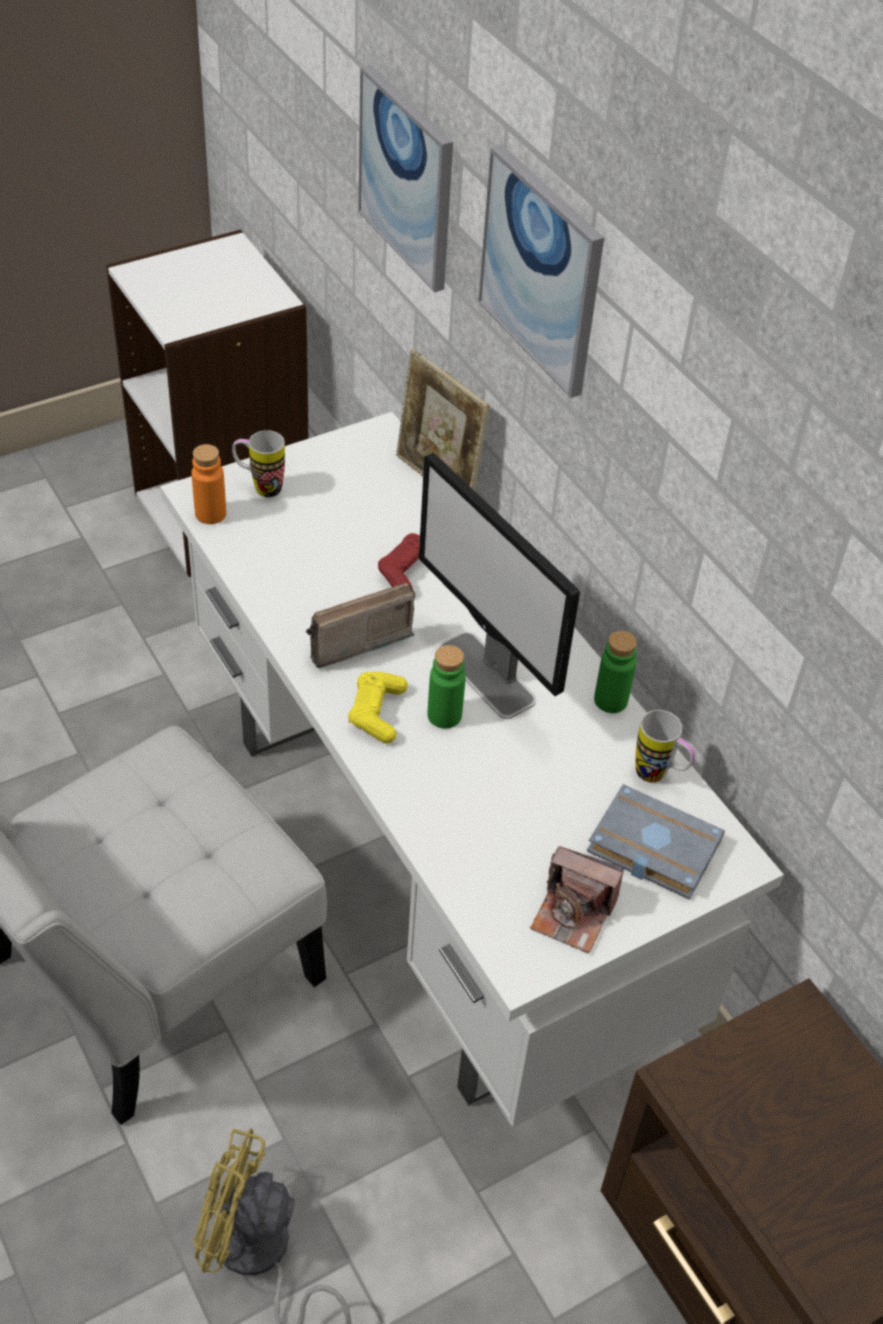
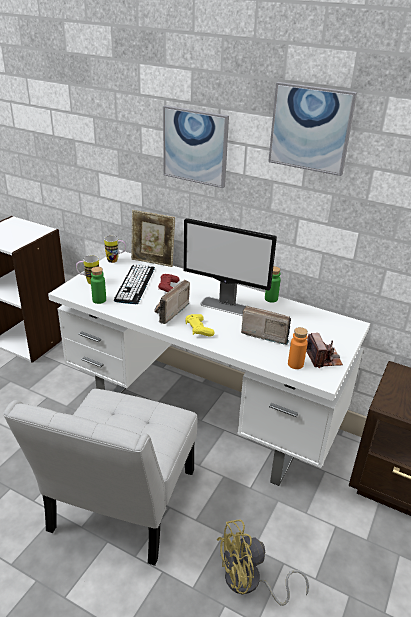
camera: 30 degrees left, 15 degrees down
orange bottle [191,444,226,524] -> orange bottle moved to [288,327,308,369]
picture [358,64,453,292] -> picture moved to [268,82,357,176]
green bottle [427,645,466,729] -> green bottle moved to [91,267,106,304]
camera [530,846,624,953] -> camera turned 90 degrees counterclockwise [306,333,343,368]
grey book [587,784,725,900] -> none
mug [636,710,695,783] -> mug moved to [104,236,126,263]
none -> keyboard [114,264,155,304]
none -> radio [241,306,291,345]

